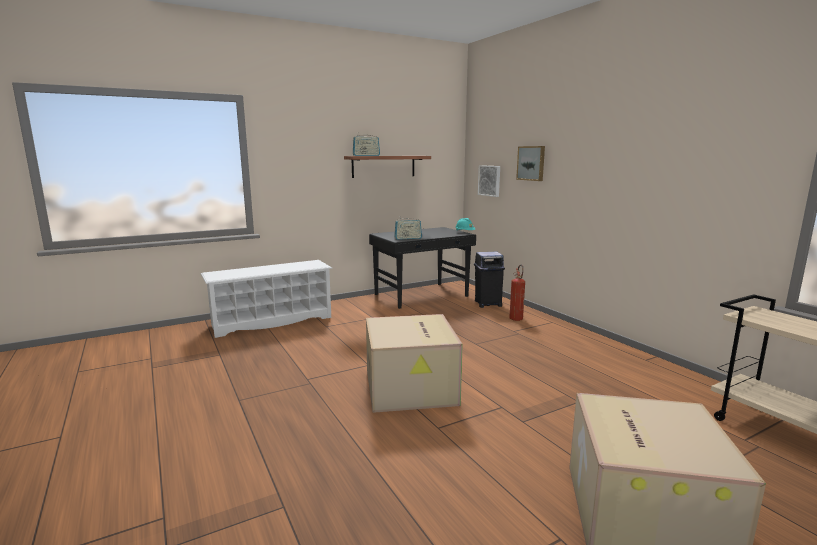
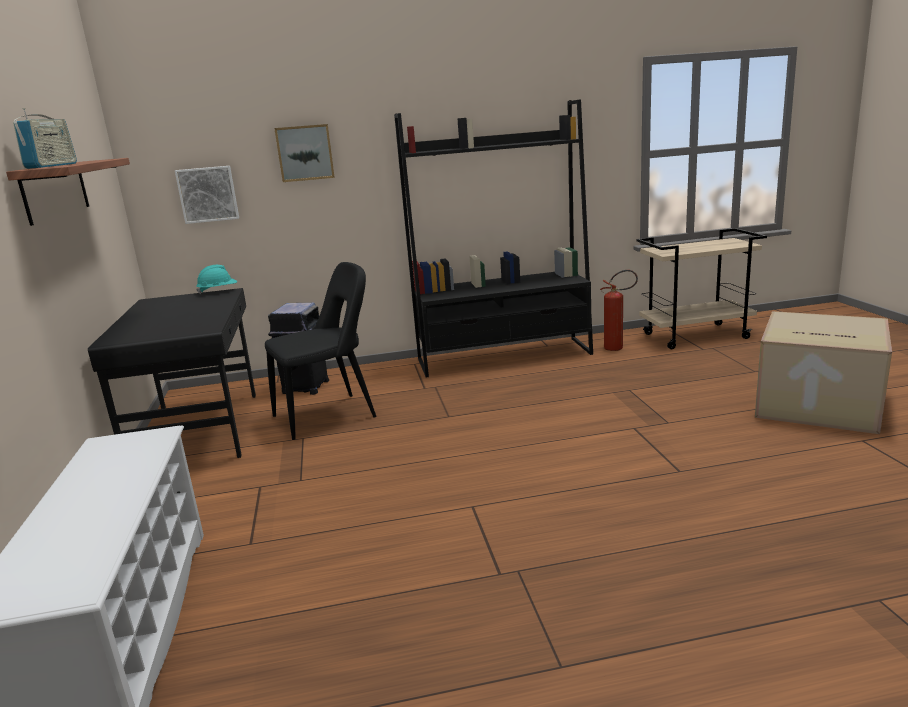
camera: 70 degrees left, 5 degrees up
cardboard box [366,314,463,413] -> none
radio [394,216,422,240] -> none
fire extinguisher [509,264,525,321] -> fire extinguisher moved to [600,270,638,351]
none -> black chair [265,262,377,440]
none -> black bookcase [394,99,593,378]

